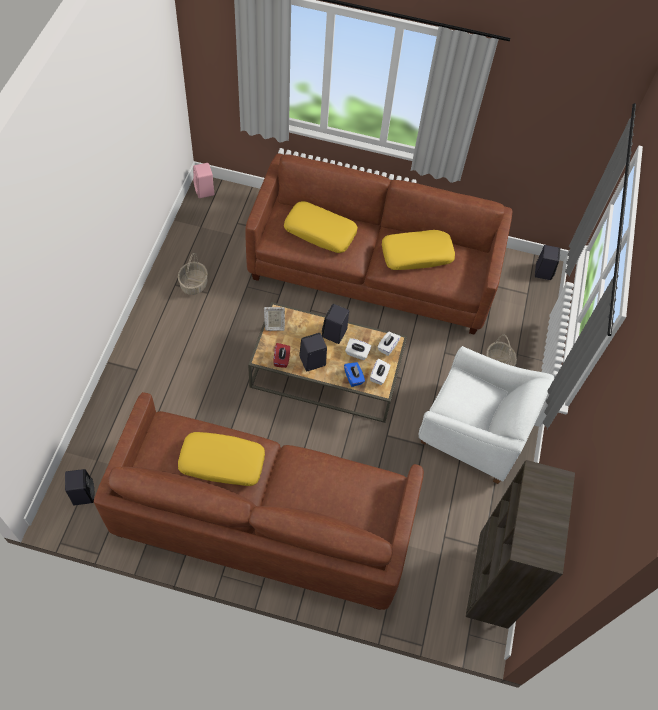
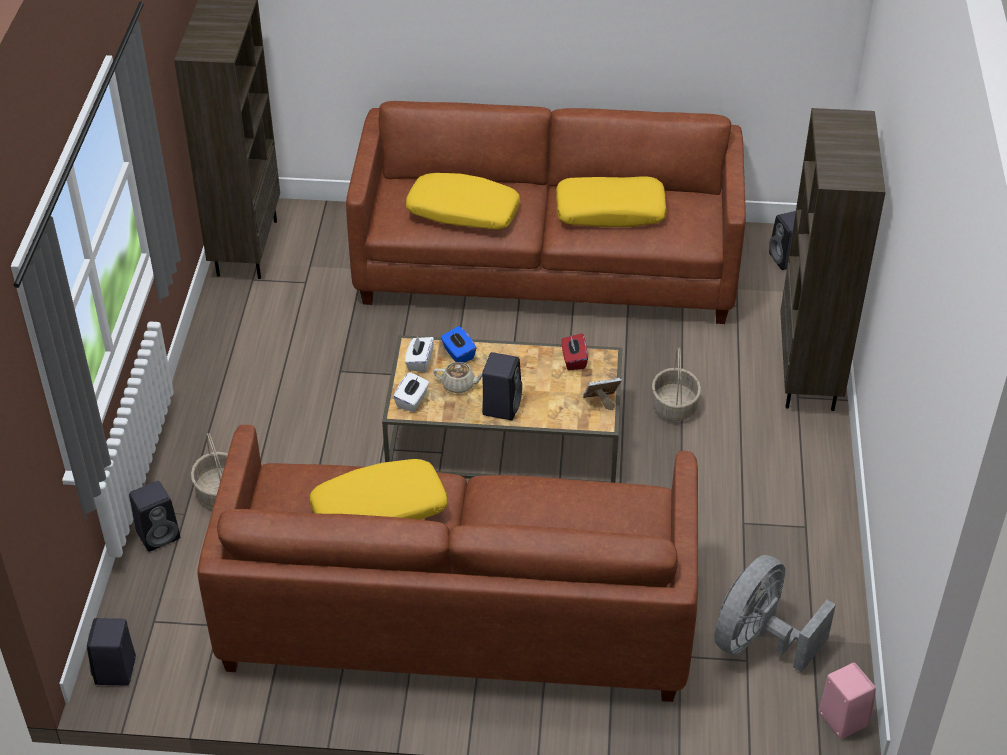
camera: 175 degrees right, 15 degrees down
basket [178,253,208,295] -> basket moved to [652,348,701,422]
yellow pillow [284,201,358,253] -> yellow pillow moved to [406,173,520,229]
black speaker [299,333,327,371] -> black speaker moved to [129,481,180,551]
white tissue box [345,338,371,360] -> beige teapot [433,362,482,393]
white armchair [419,346,554,484] -> none
none -> grey fan [714,555,836,672]
none -> brown bookcase [780,108,886,411]

